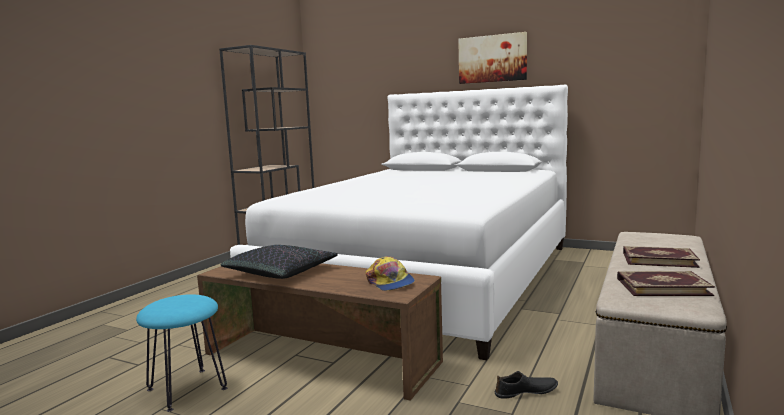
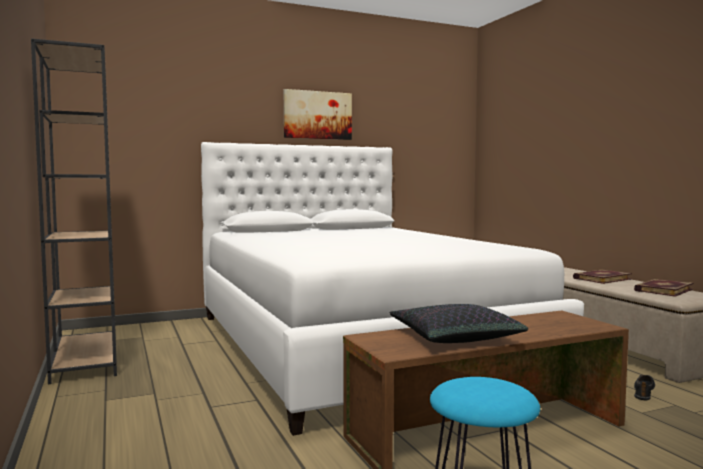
camera: 50 degrees left, 5 degrees down
cap [365,256,415,291] -> none

